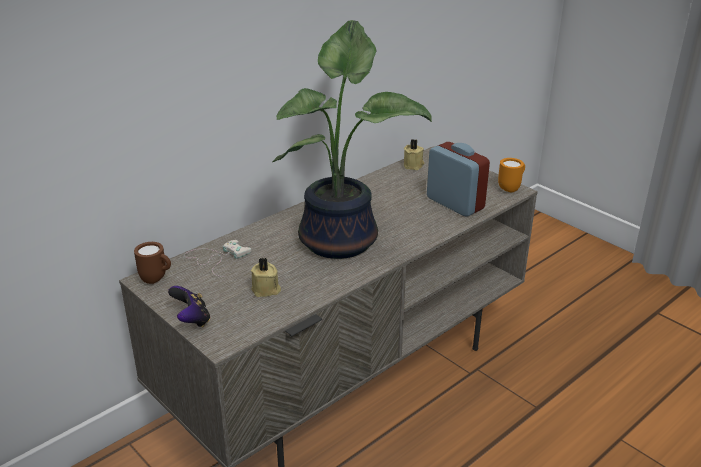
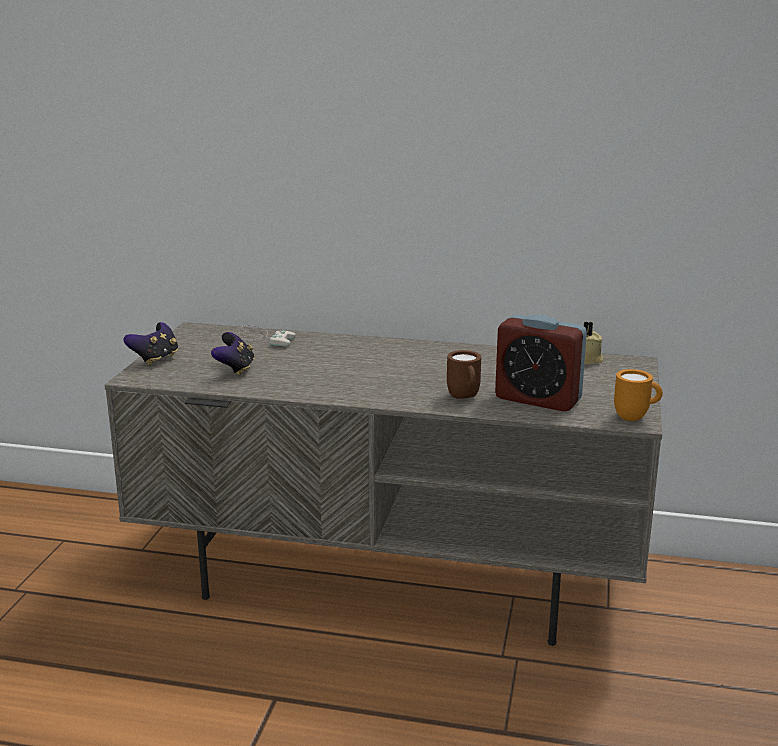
camera: 55 degrees right, 10 degrees down
brown mug [134,242,171,284] -> brown mug moved to [447,350,481,399]
beige candle [251,258,281,297] -> game controller [211,332,255,375]
potted plant [273,20,432,259] -> none
alarm clock [427,142,490,216] -> alarm clock turned 105 degrees clockwise [495,314,587,412]

